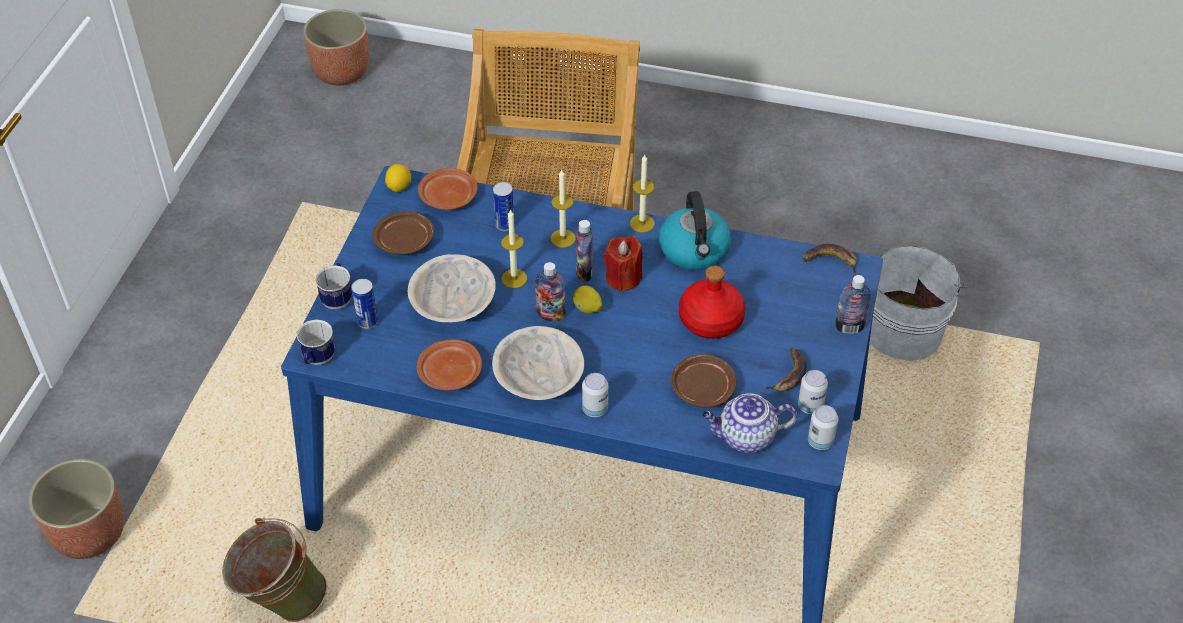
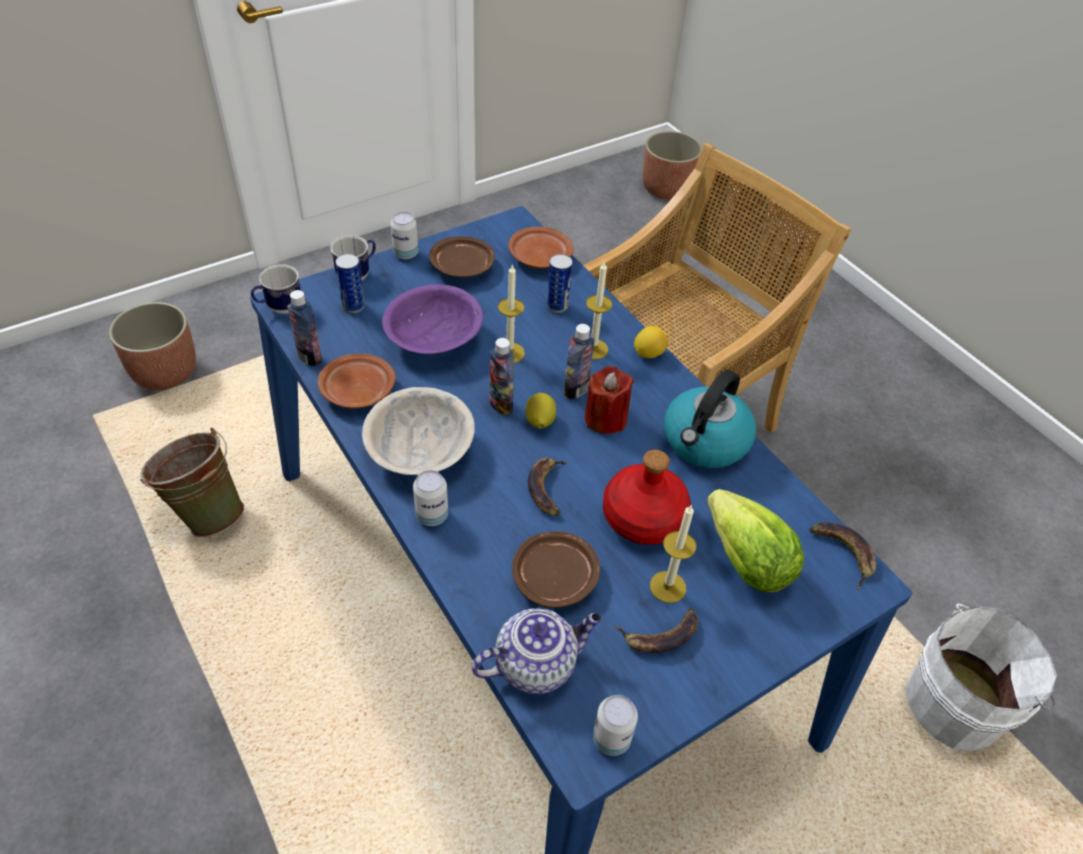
camera: 40 degrees right, 0 degrees up
lemon [385,164,411,192] -> lemon moved to [634,326,668,358]
beige bowl [408,254,496,322] -> purple bowl [382,284,483,354]
candle [630,155,655,233] -> candle moved to [650,504,696,603]
teapot [702,393,797,453] -> teapot turned 120 degrees clockwise [471,609,602,694]
can [798,370,828,414] -> can moved to [390,212,418,259]
bottle [835,275,871,334] -> bottle moved to [287,290,322,366]
none -> banana [528,458,569,516]
none -> lettuce [707,489,805,592]

